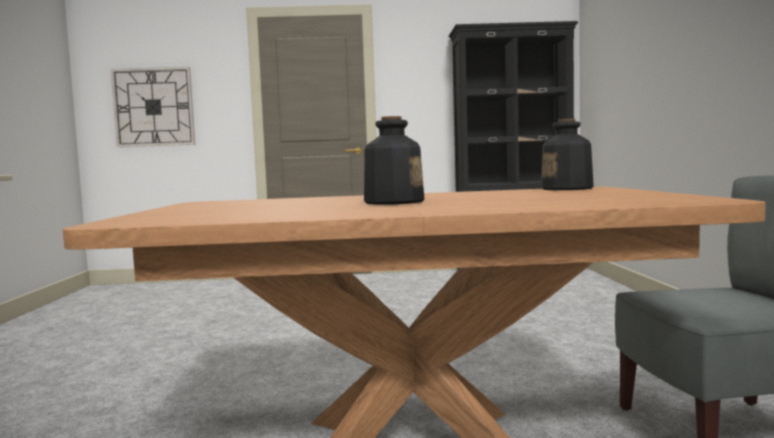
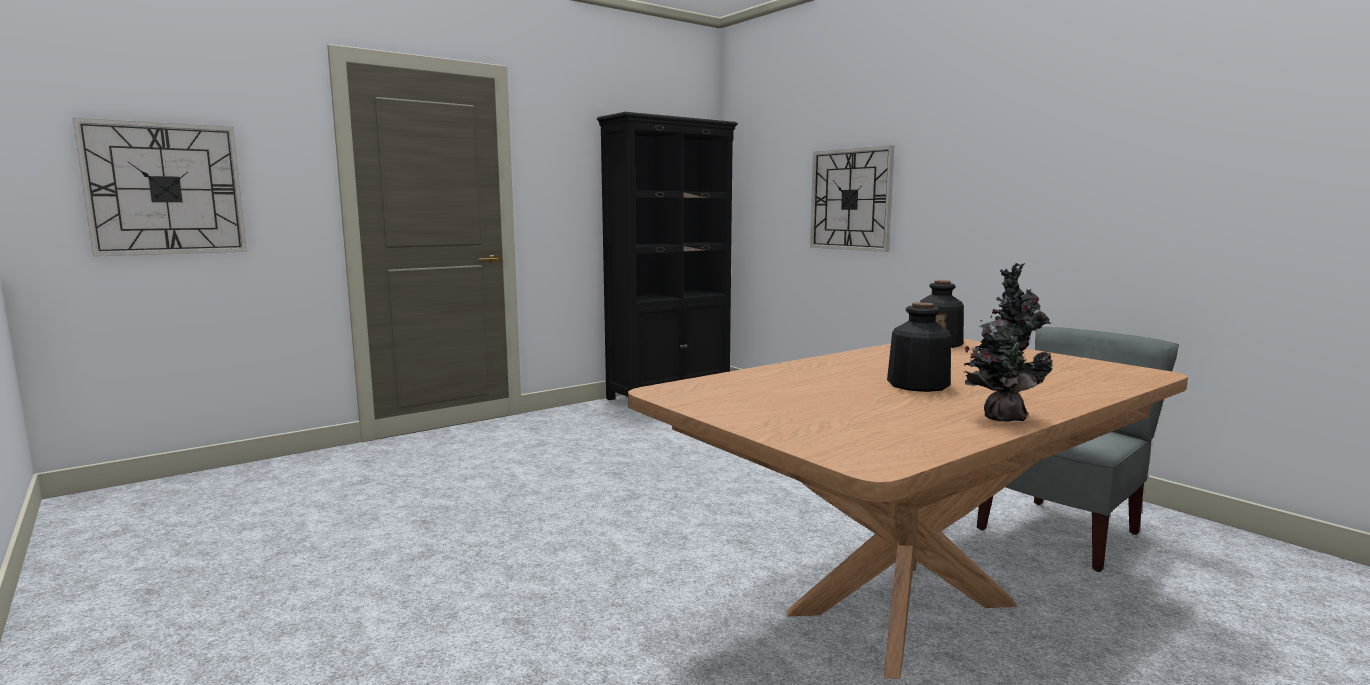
camera: 35 degrees left, 5 degrees up
none -> wall clock [810,145,894,252]
none -> potted plant [964,263,1052,422]

